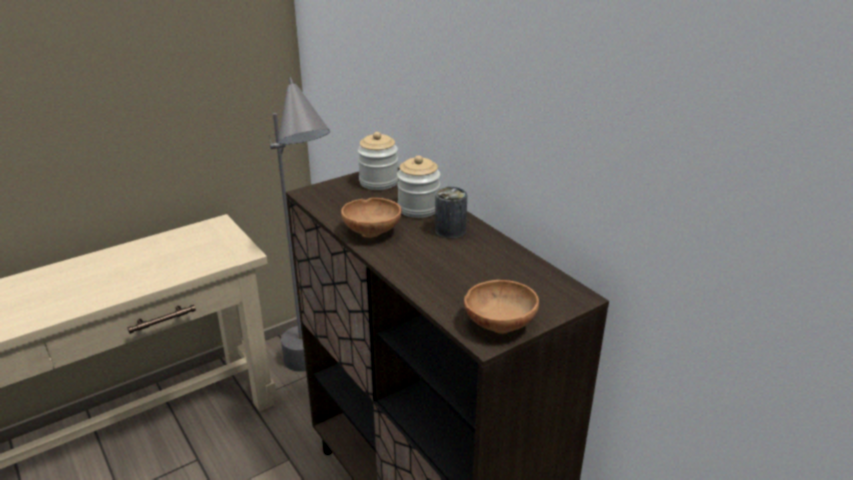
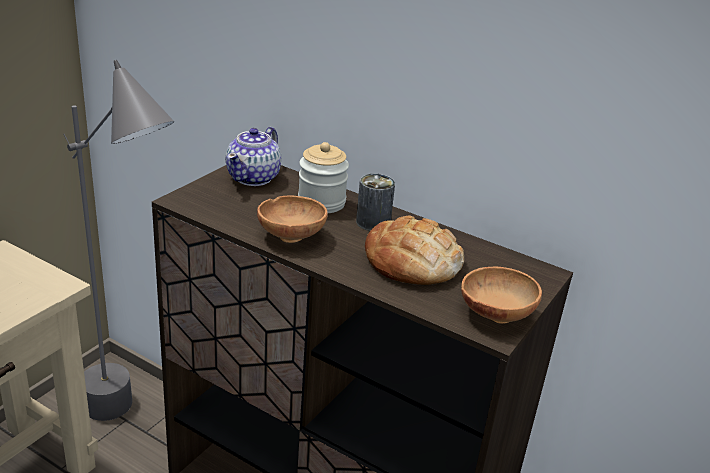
camera: 25 degrees left, 0 degrees up
jar [357,132,398,190] -> teapot [226,127,281,186]
none -> bread [365,215,464,285]

